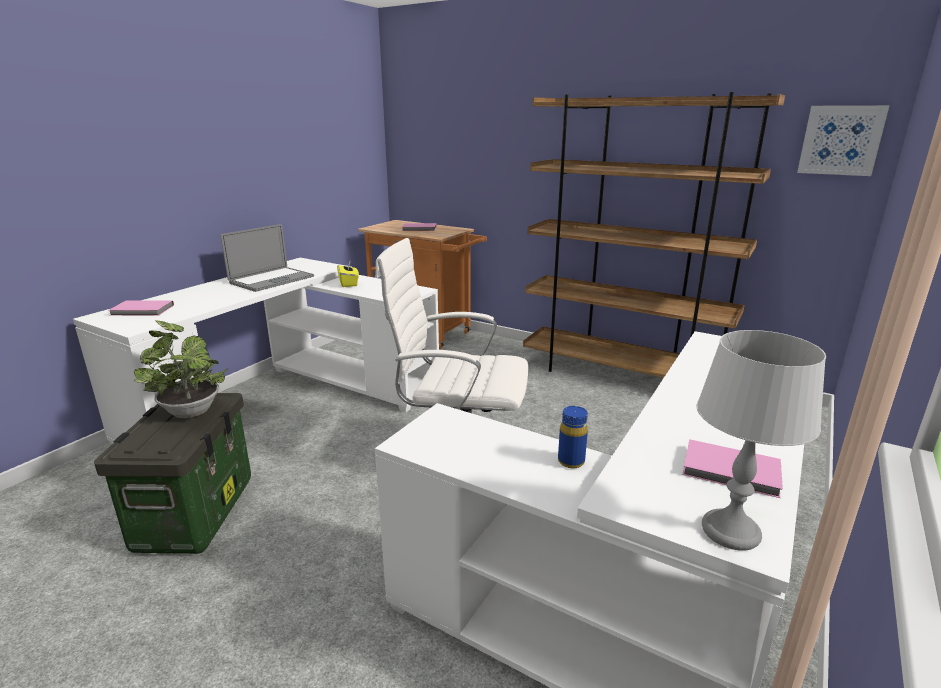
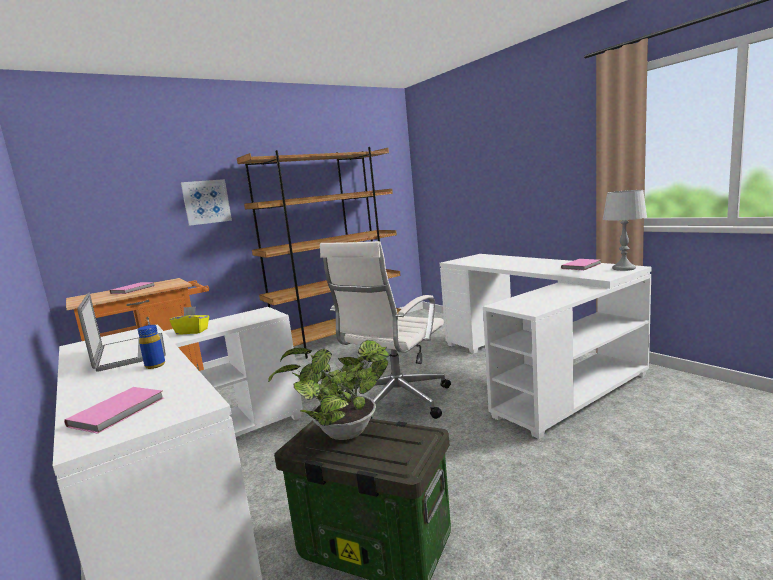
camera: 65 degrees left, 10 degrees down
blue bottle [558,406,588,468] -> blue bottle moved to [138,325,165,369]
picture [797,105,890,176] -> picture moved to [181,179,232,226]

